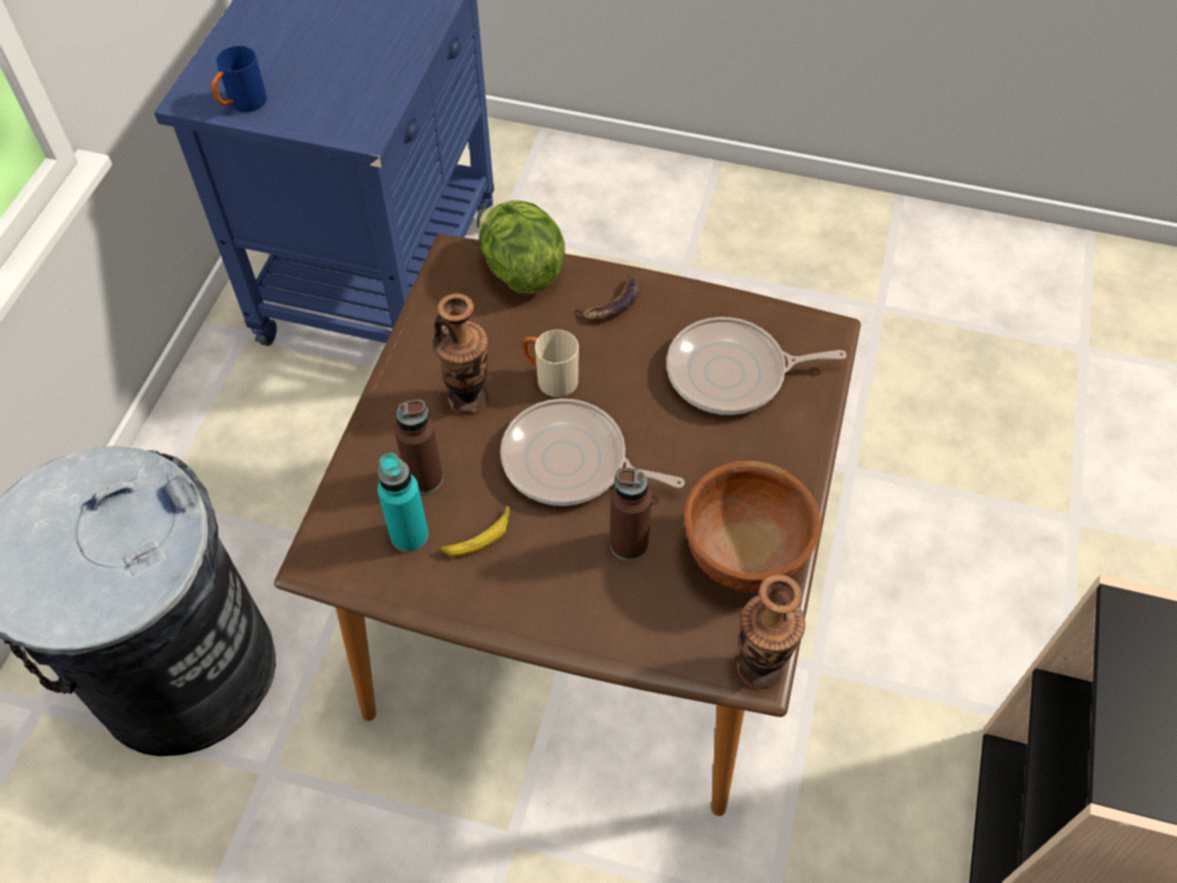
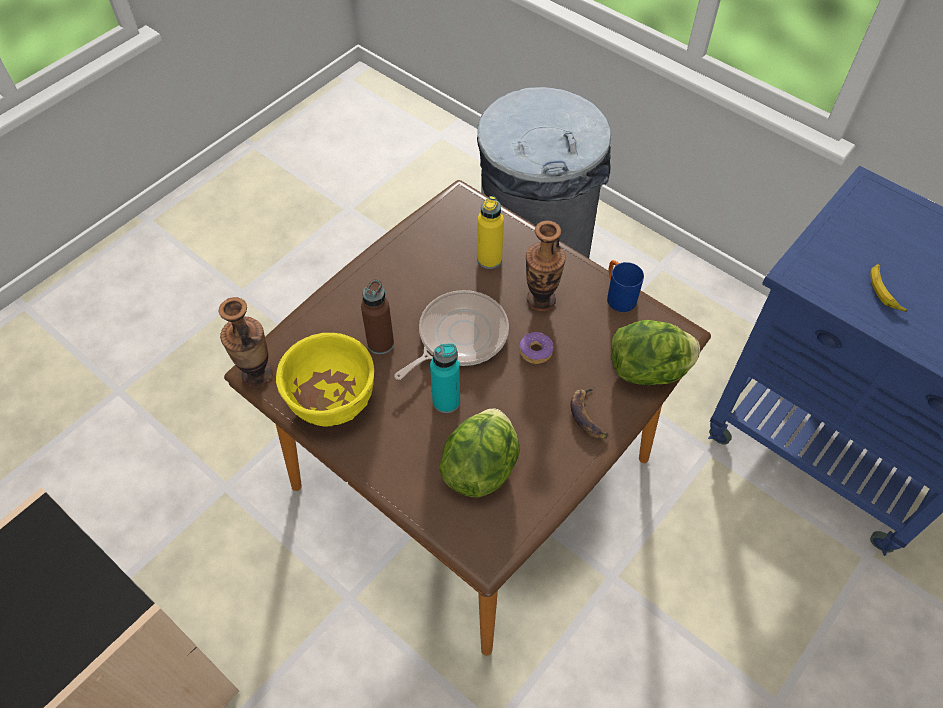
camera: 115 degrees right, 0 degrees up
blue mug [212,46,267,112] -> blue mug moved to [607,260,644,312]
turquoise bottle [377,453,429,552] -> turquoise bottle moved to [430,343,460,413]
brown bottle [394,399,443,494] -> yellow bottle [477,196,504,269]
banana [440,505,510,557] -> banana moved to [870,264,908,312]
beige mug [523,330,579,397] -> donut [519,332,553,364]
frying pan [667,317,847,415] -> lettuce [438,408,520,497]
brown bowl [684,461,821,592] -> yellow bowl [276,333,374,426]

